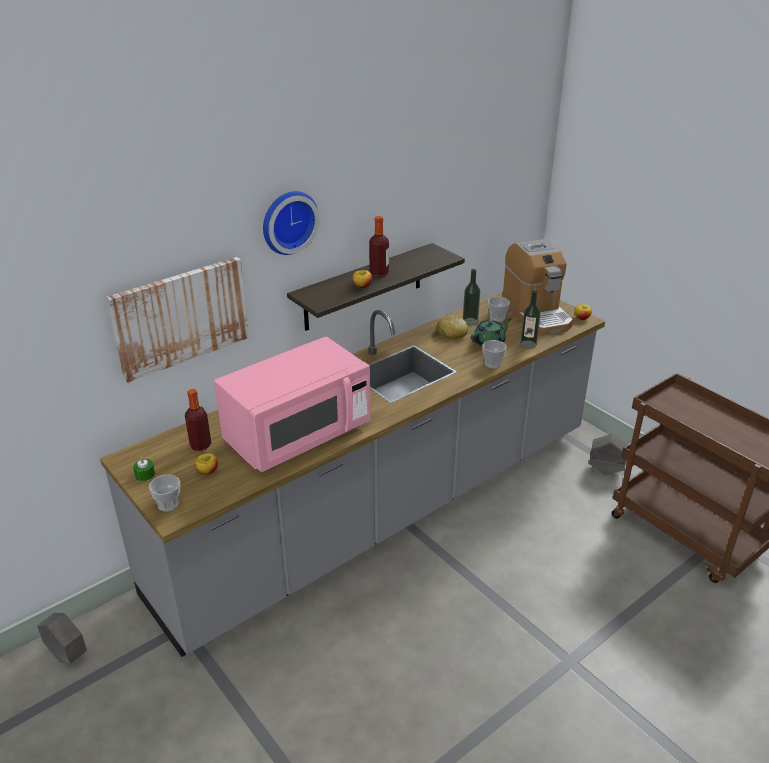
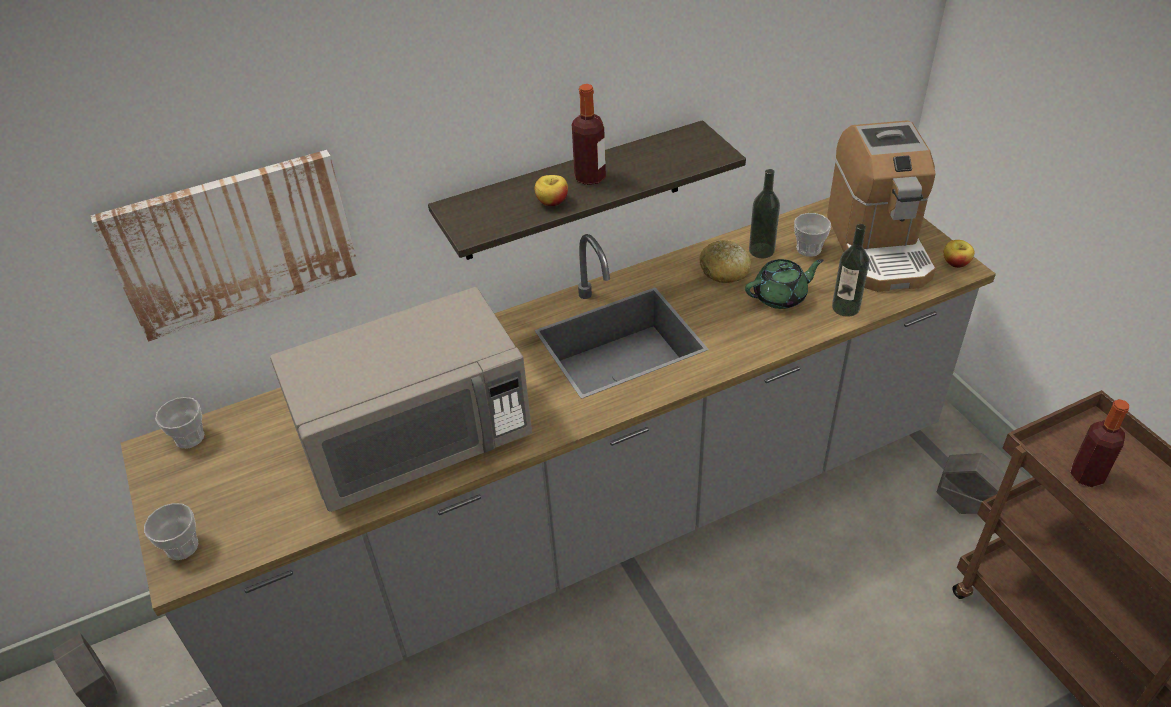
camera: 15 degrees right, 10 degrees up
green candle [133,457,155,481] -> none
bottle [185,389,211,451] -> bottle moved to [1070,399,1129,487]
apple [195,453,218,475] -> none
pink microwave [214,337,370,472] -> grey microwave [270,287,532,512]
wall clock [263,191,320,255] -> none
cup [482,340,507,368] -> cup moved to [155,397,205,449]

